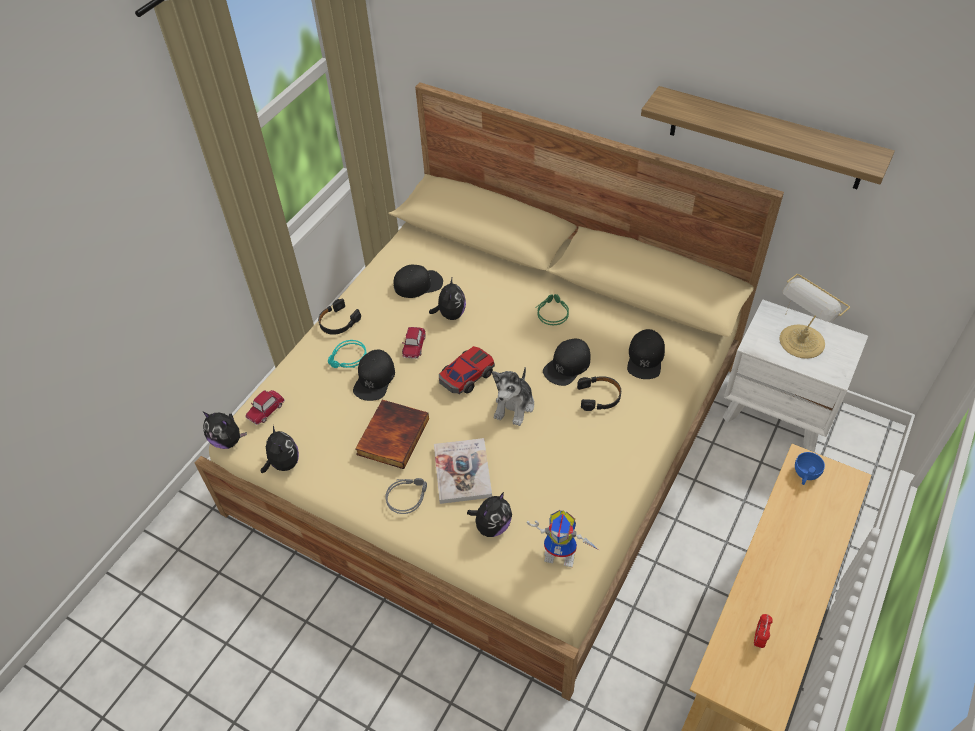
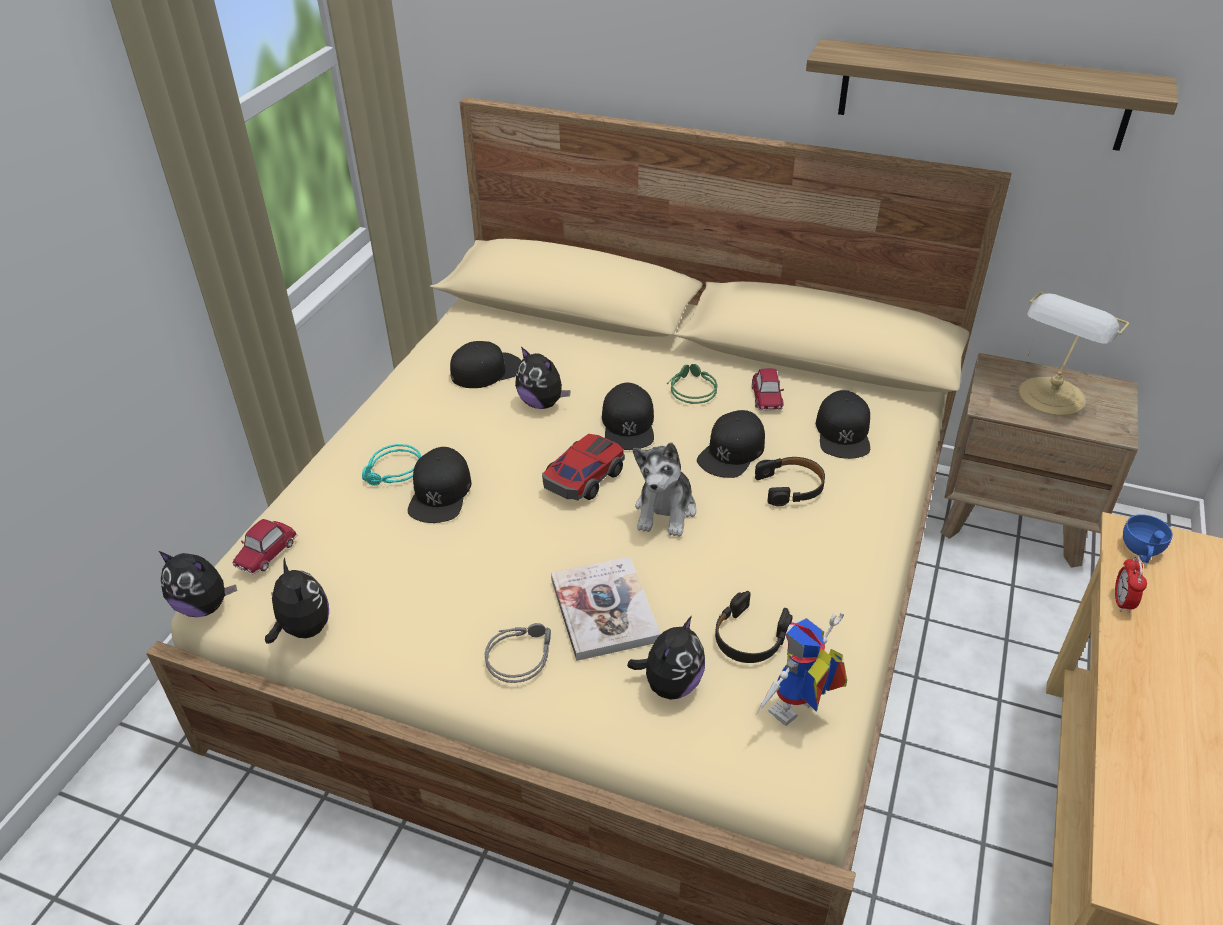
camera: 10 degrees left, 10 degrees down
black headphones [318,299,361,335] -> black headphones moved to [715,591,793,663]
book [355,400,429,469] -> none
toy car [402,327,426,359] -> toy car moved to [752,368,784,411]
plush toy [429,276,466,320] -> plush toy turned 135 degrees clockwise [515,347,571,409]
toy robot [527,510,599,567] -> toy robot turned 135 degrees clockwise [756,611,847,726]
white nightstand [723,299,868,452] -> brown nightstand [940,353,1138,568]
alarm clock [754,614,773,648] -> alarm clock moved to [1115,557,1147,613]
none -> black cap [602,383,654,450]

